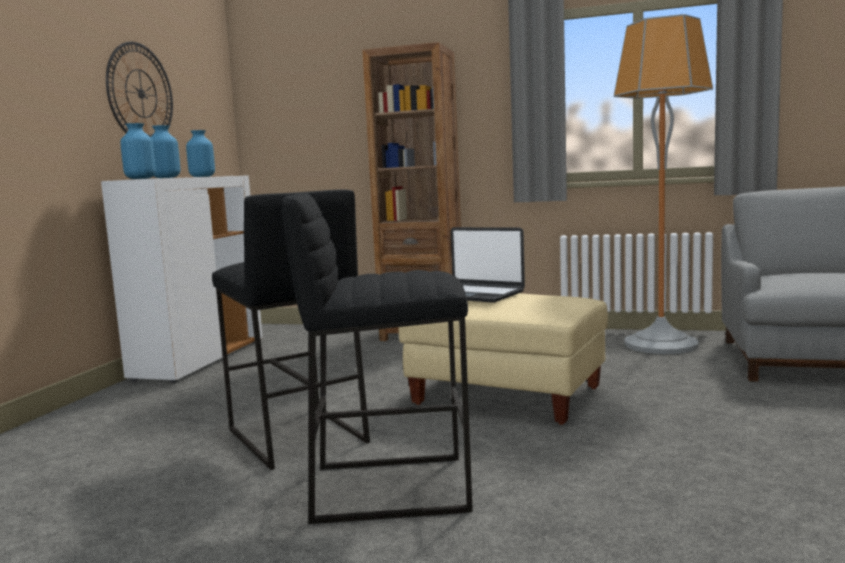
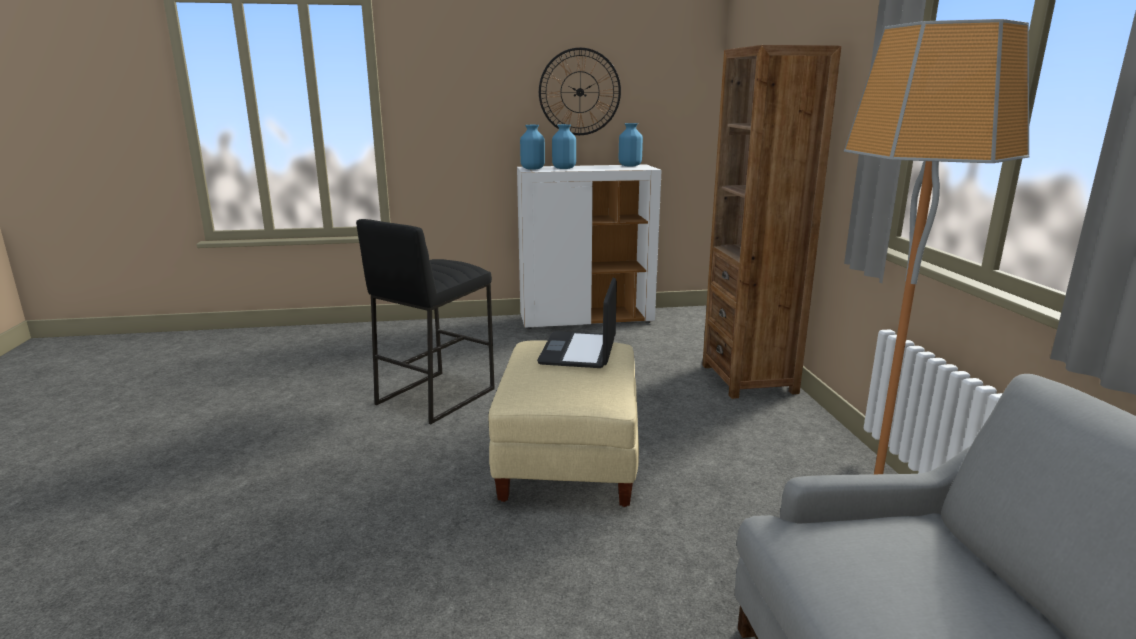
camera: 65 degrees right, 10 degrees up
black stool [282,193,473,524] -> none

